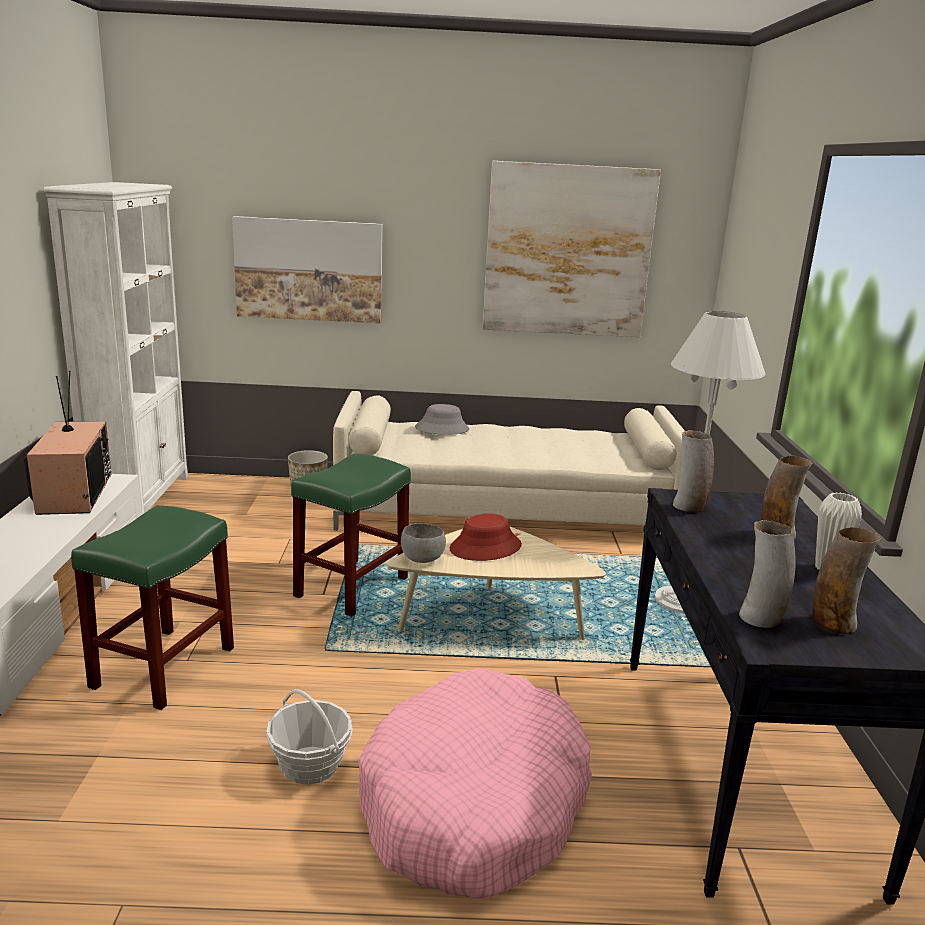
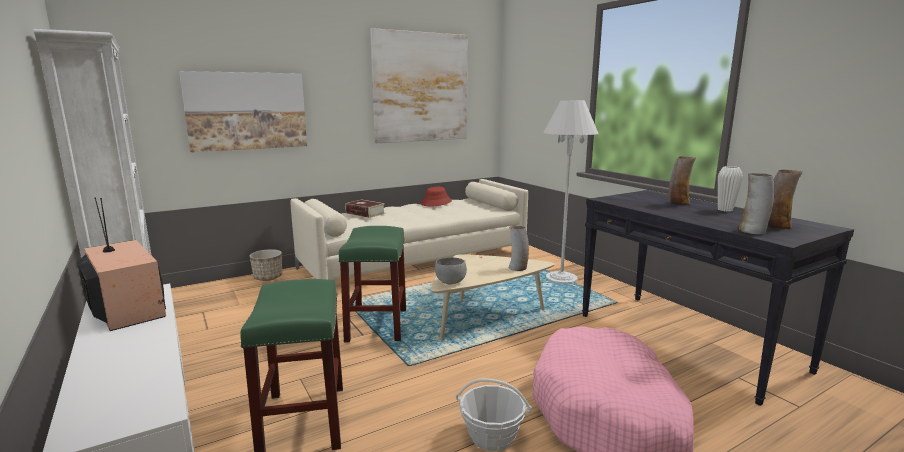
camera: 30 degrees left, 5 degrees down
grey hat [415,404,469,435] -> book [345,200,385,218]
red hat [450,513,522,561] -> red hat moved to [421,187,452,206]
vase [673,430,714,513] -> vase moved to [509,225,529,271]

